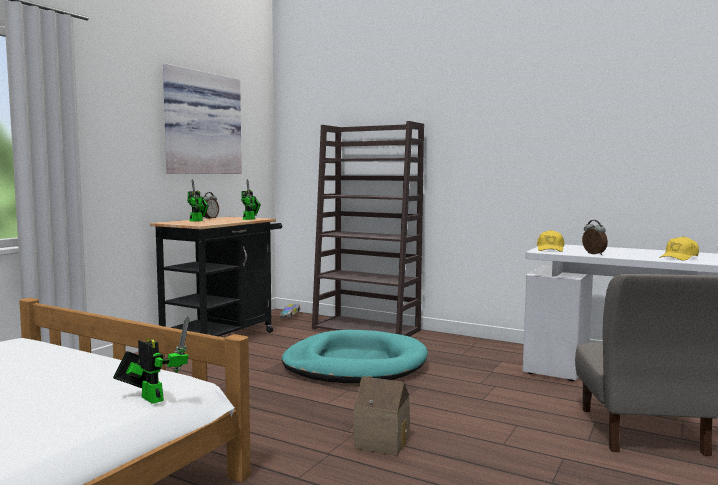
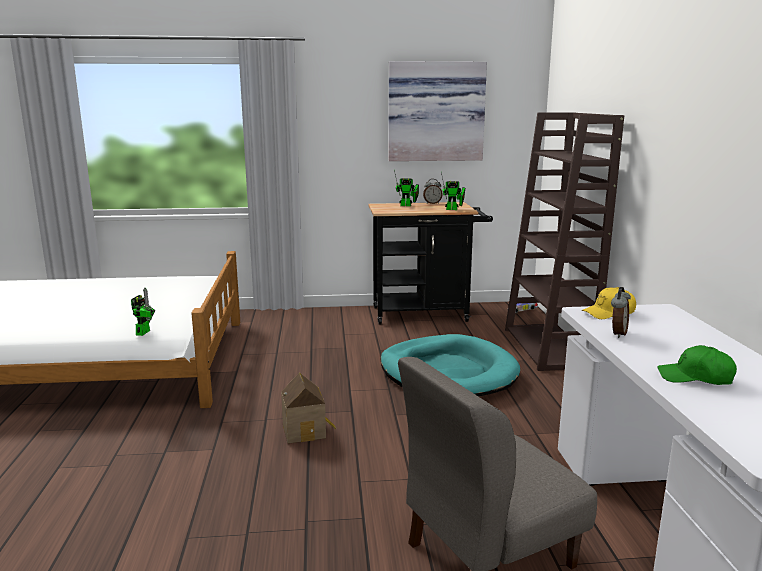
camera: 55 degrees right, 10 degrees up
yellow cap [659,236,699,261] -> green cap [658,345,737,385]

